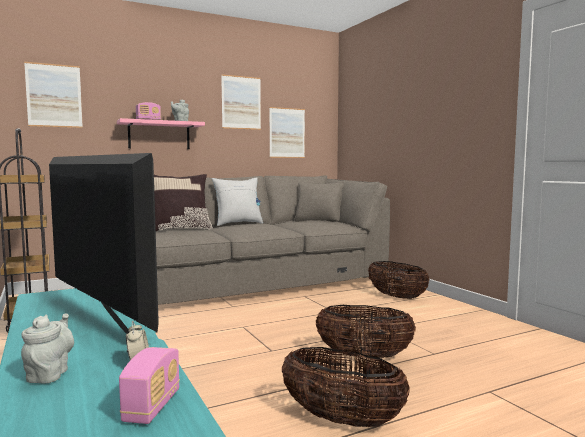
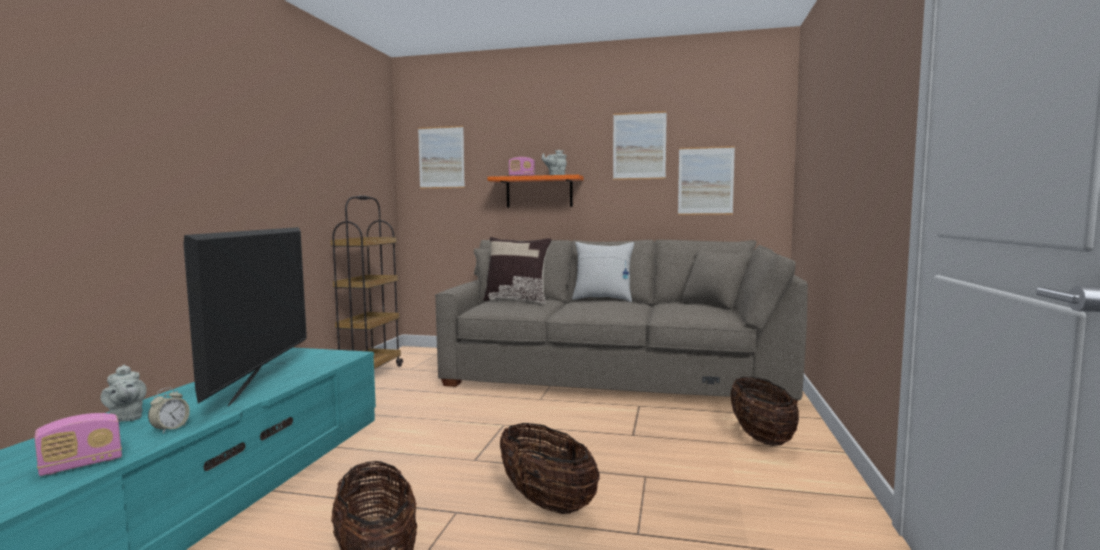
camera: 40 degrees right, 0 degrees up
grey teapot [21,314,74,384] -> grey teapot turned 105 degrees clockwise [100,365,147,422]
pink shelf [117,118,205,149] -> orange shelf [488,175,584,207]

